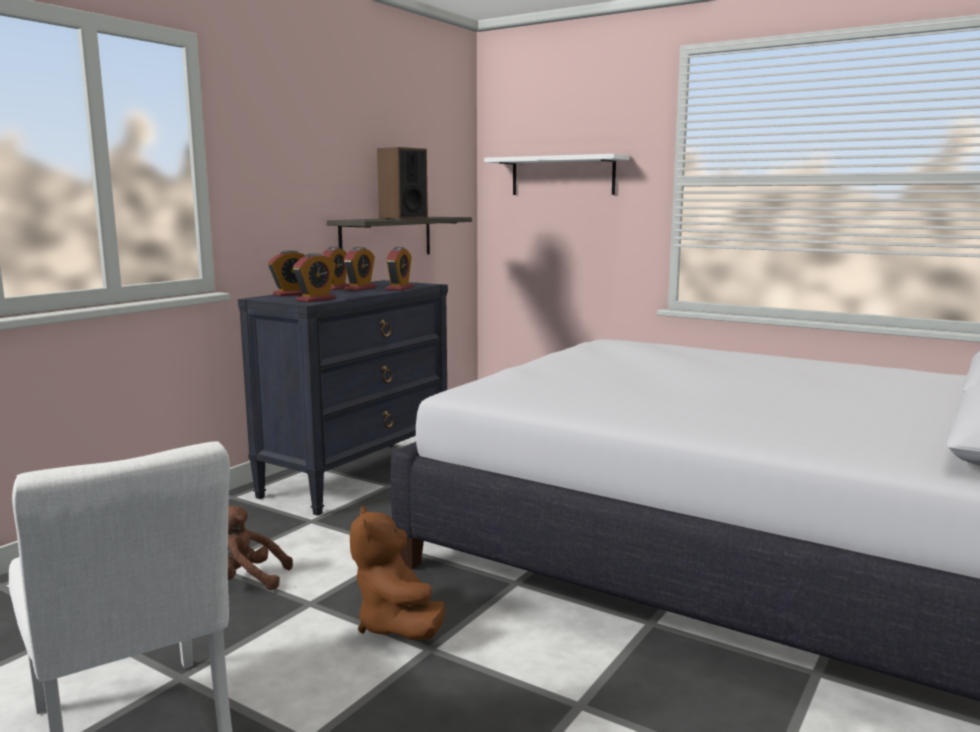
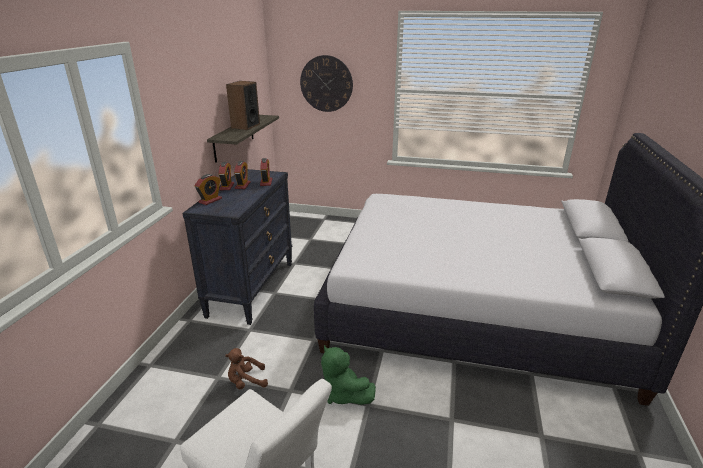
camera: 20 degrees left, 15 degrees up
alarm clock [293,253,336,302] -> none
brown plush toy [350,505,446,640] -> green plush toy [321,345,376,405]
white shelf [484,154,630,195] -> wall clock [300,55,353,112]

